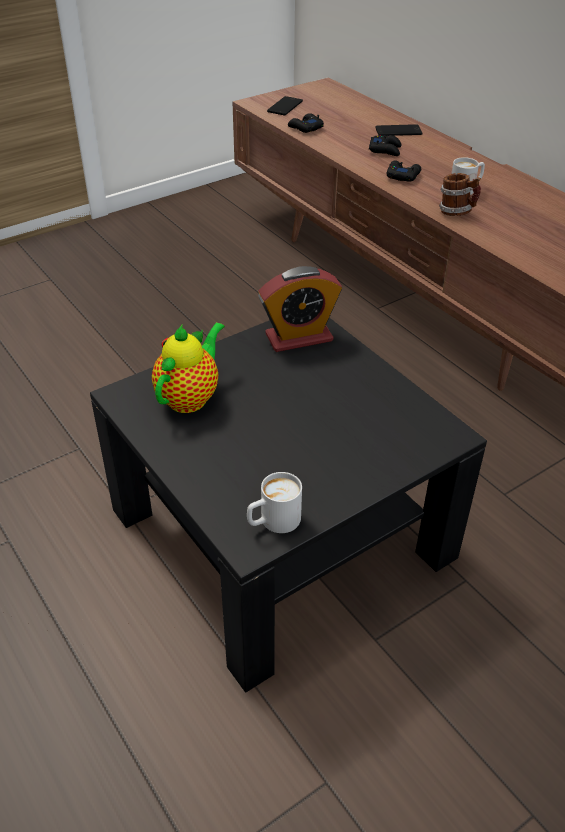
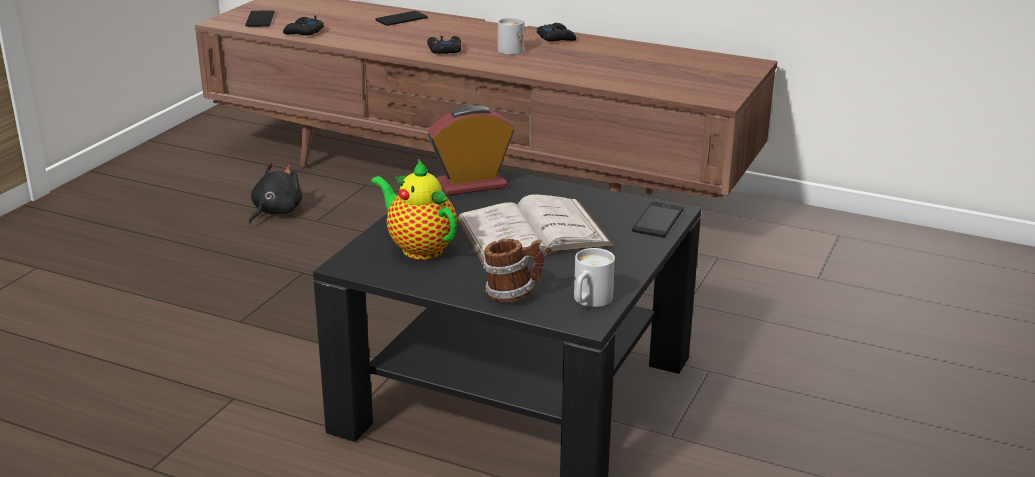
camera: 30 degrees left, 15 degrees down
teapot [152,322,225,413] -> teapot turned 45 degrees counterclockwise [371,159,457,260]
alarm clock [258,266,342,352] -> alarm clock turned 150 degrees counterclockwise [428,105,514,196]
black game controller [369,135,401,156] -> black game controller moved to [537,23,577,42]
mug [439,173,481,216] -> mug moved to [483,239,544,303]
none -> black plush toy [249,163,302,224]
none -> white book [457,194,614,265]
none -> phone [632,202,684,237]

